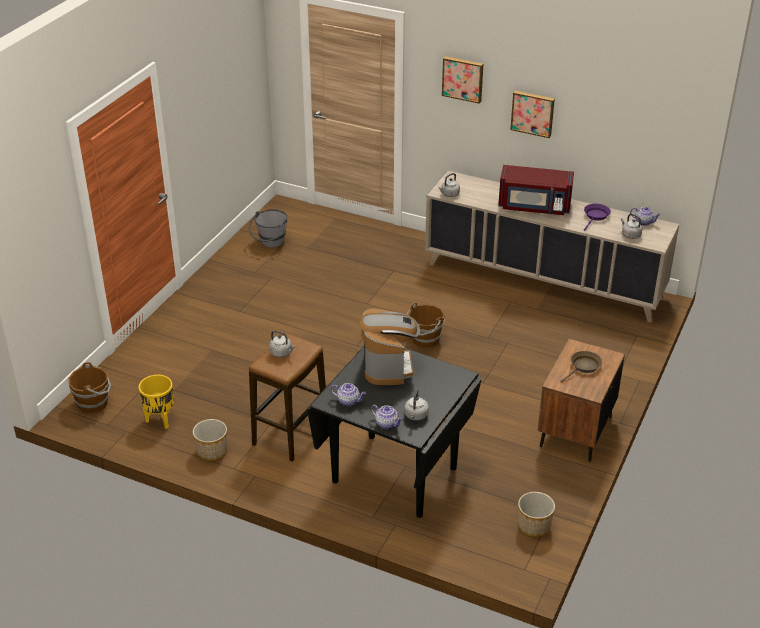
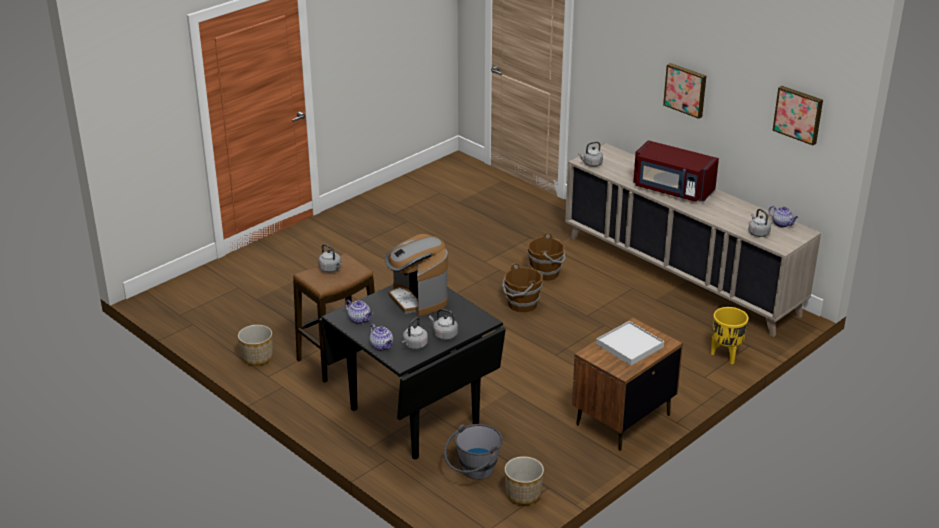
camera: 20 degrees right, 5 degrees down
brown bucket [68,362,111,413] -> brown bucket moved to [528,233,566,281]
yellow planter [138,375,174,429] -> yellow planter moved to [711,307,748,364]
grey bucket [249,209,288,248] -> grey bucket moved to [444,424,503,480]
coffee machine [359,308,420,385] -> coffee machine turned 135 degrees clockwise [385,234,448,316]
picture [442,56,483,104] -> picture moved to [772,86,823,145]
brown frying pan [560,351,602,382] -> white tray [596,321,664,366]
purple frying pan [584,204,611,231] -> none
none -> grey kettle [429,309,458,340]

